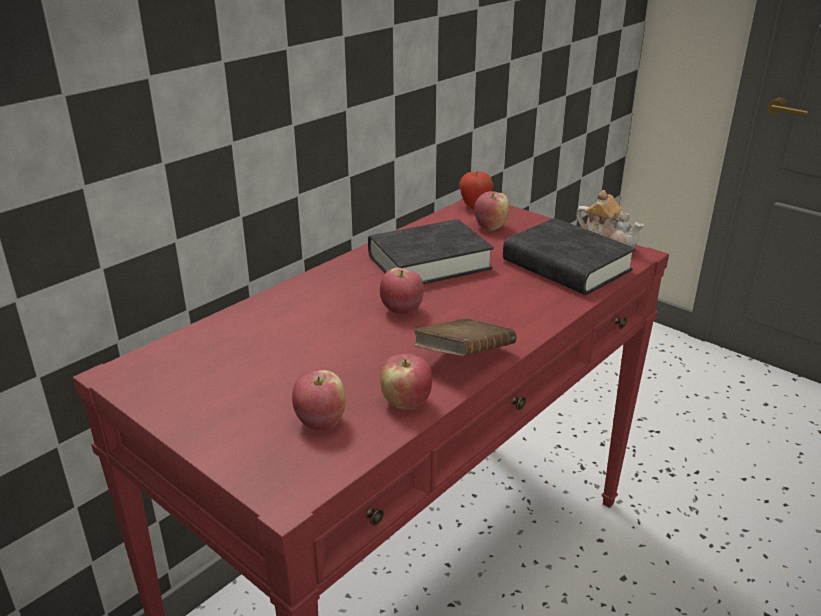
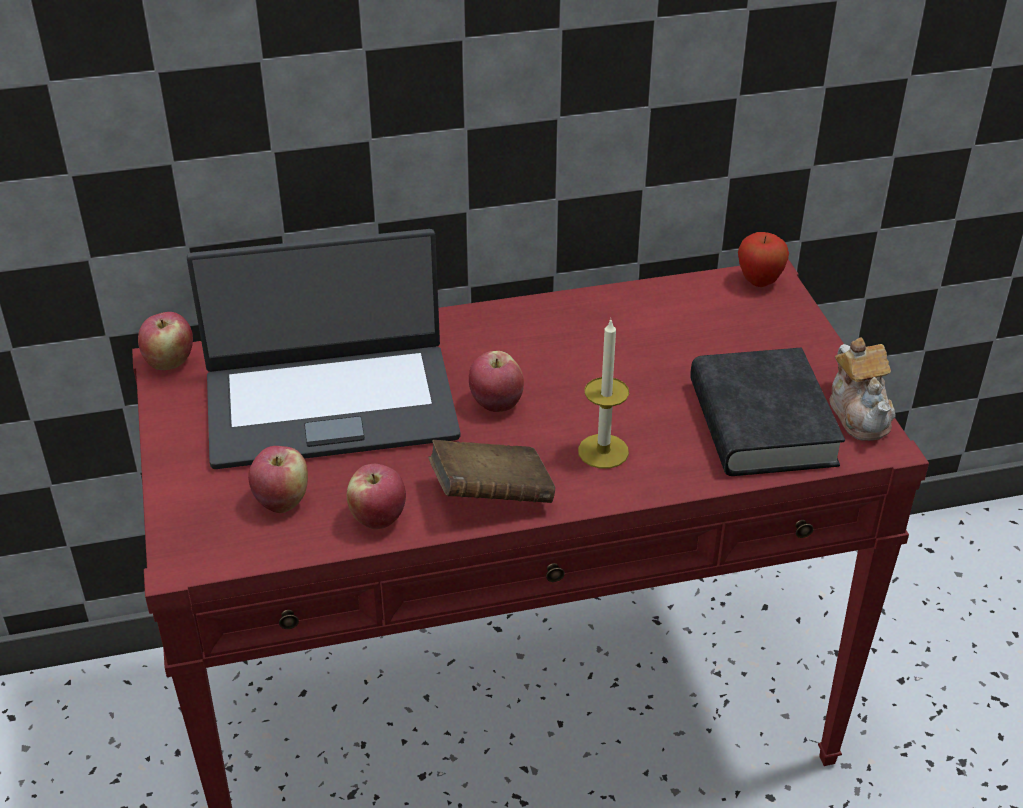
camera: 35 degrees right, 10 degrees up
black book [368,219,494,284] -> none
apple [474,191,510,231] -> apple moved to [138,312,193,370]
none -> laptop [187,229,460,469]
none -> candle [578,320,629,469]

